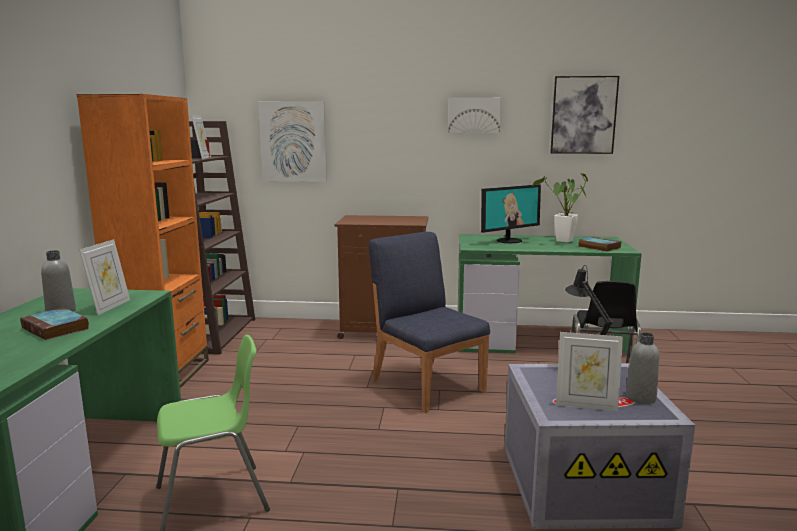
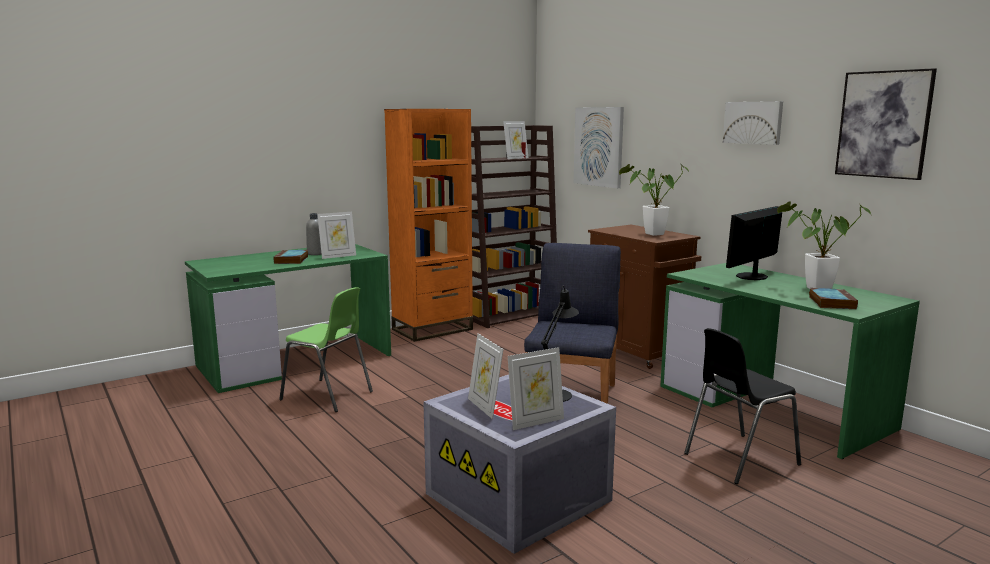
camera: 50 degrees right, 0 degrees up
monitor [481,184,541,243] -> monitor turned 120 degrees clockwise [726,206,782,280]
grey bottle [626,333,660,404] -> picture frame [508,347,564,430]
none -> potted plant [619,164,689,236]

